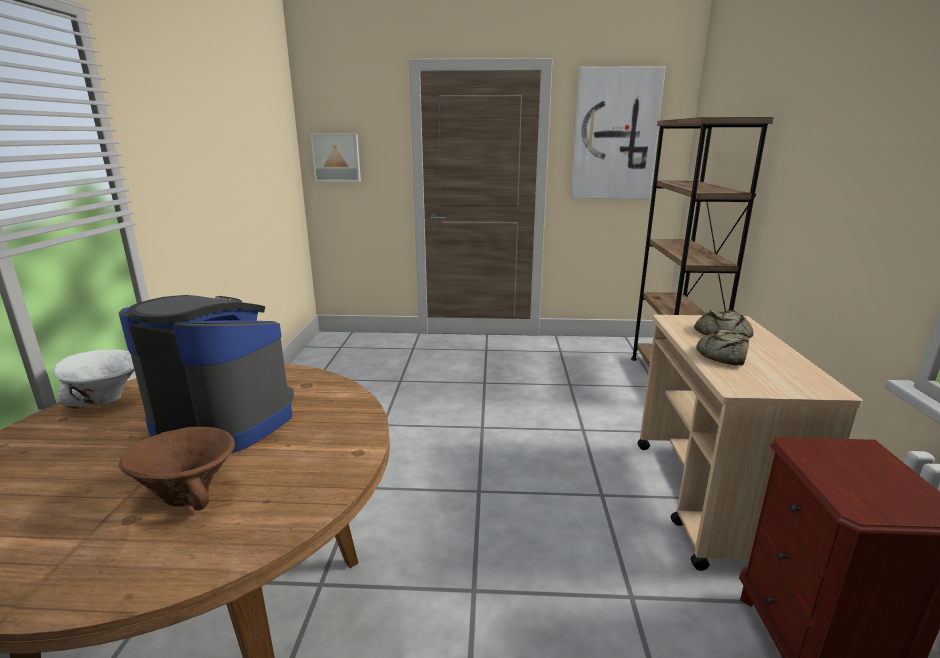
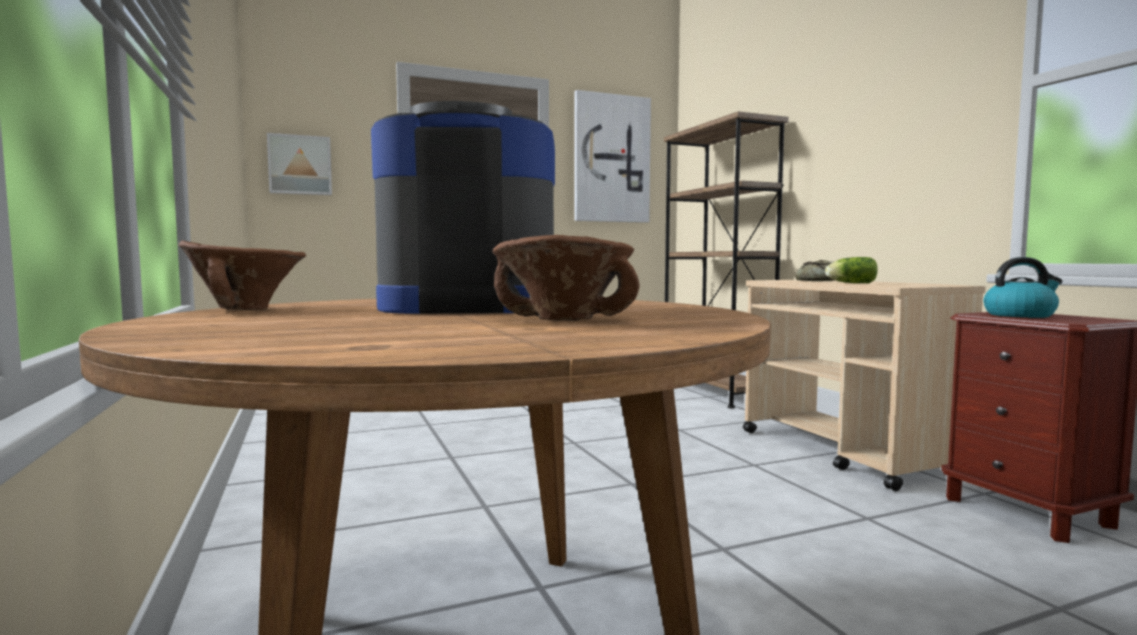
camera: 25 degrees left, 15 degrees down
white bowl [53,350,135,409] -> brown bowl [178,240,306,310]
bread [696,329,749,366] -> lettuce [825,257,878,283]
none -> kettle [983,257,1062,318]

